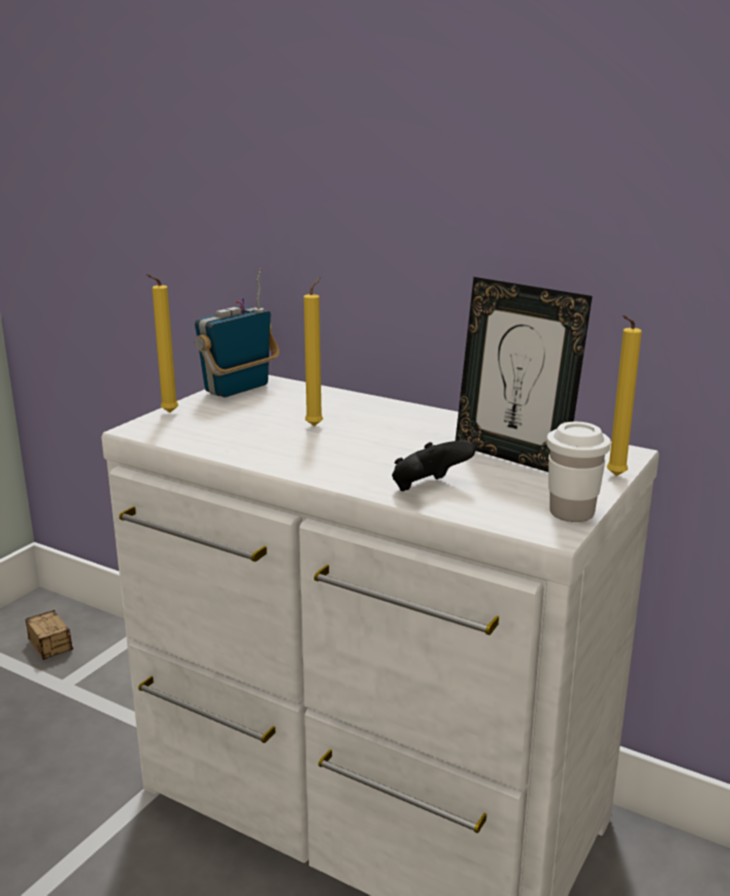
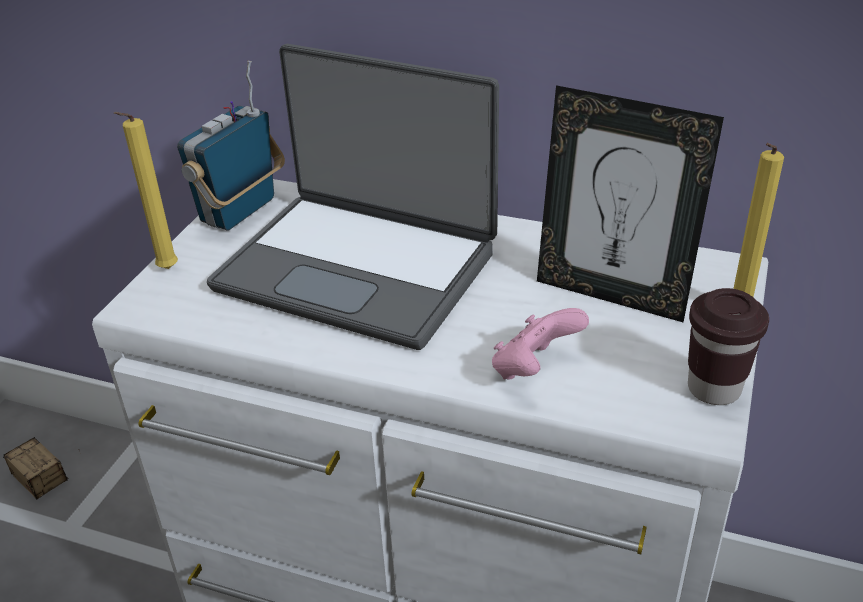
camera: 10 degrees left, 15 degrees up
yellow candle [304,278,323,426] -> laptop [207,44,499,350]
black game controller [392,440,476,491] -> pink game controller [492,308,589,380]
white cup [547,422,611,522] -> brown cup [688,288,769,405]

